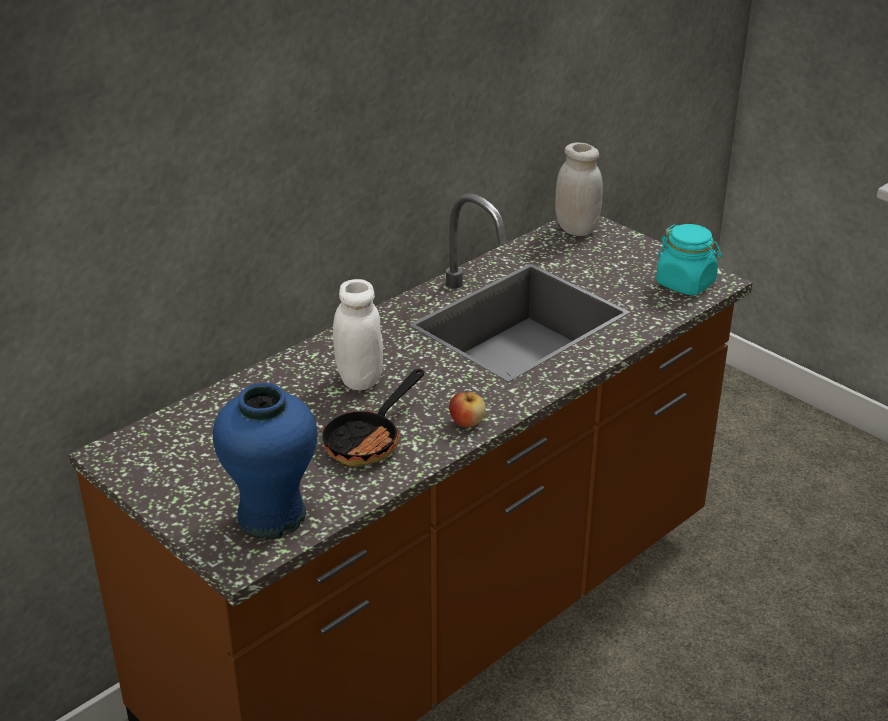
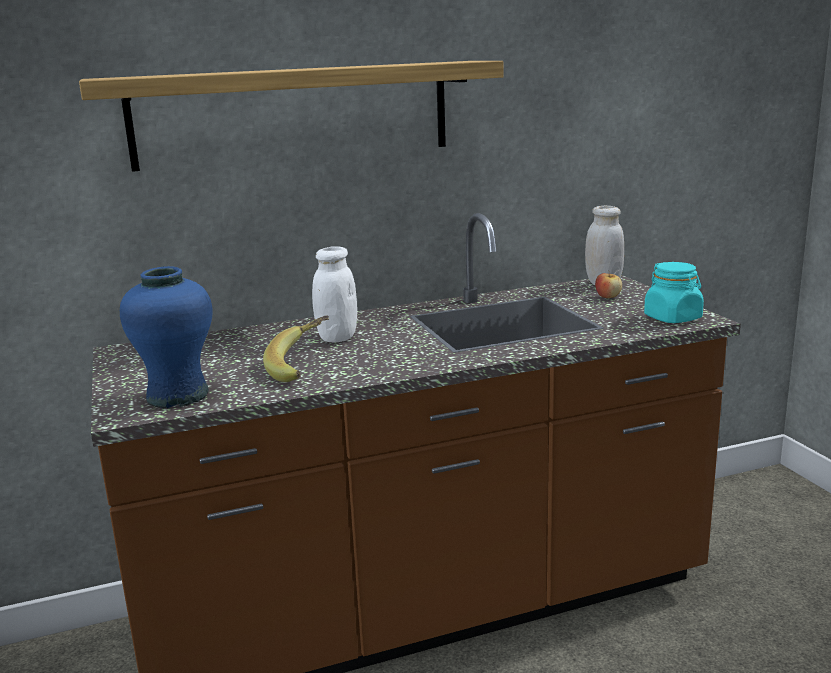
camera: 25 degrees right, 15 degrees down
frying pan [321,369,424,466] -> banana [263,315,329,382]
apple [449,390,486,428] -> apple moved to [595,273,622,298]
none -> shelf [79,61,504,172]

